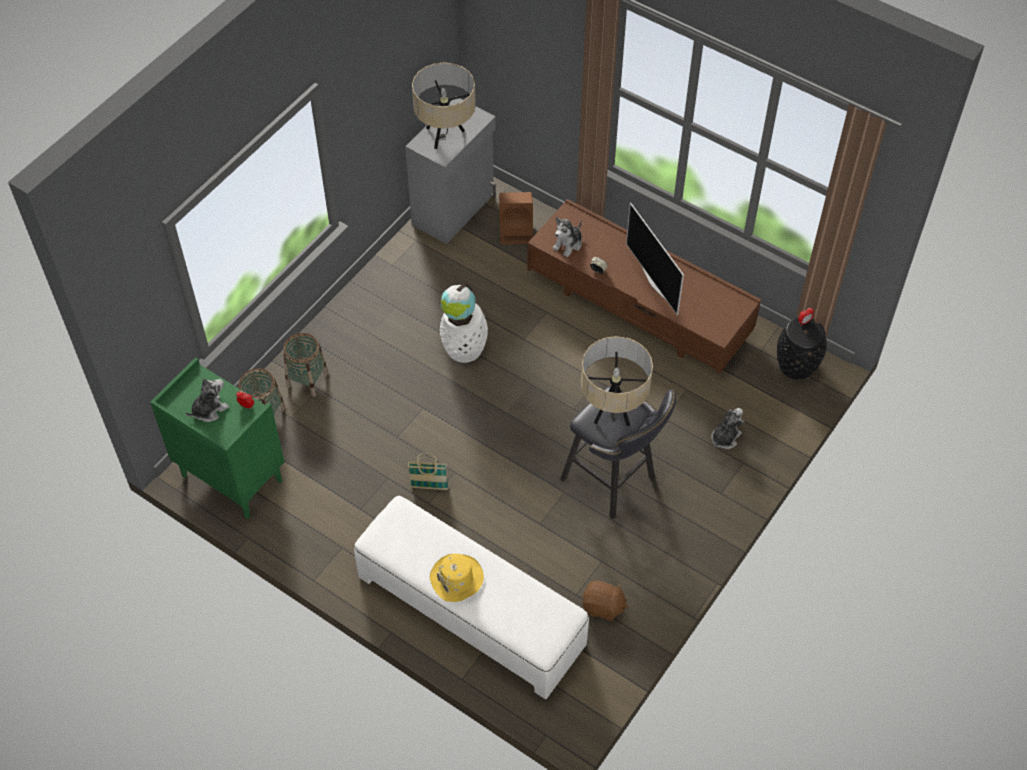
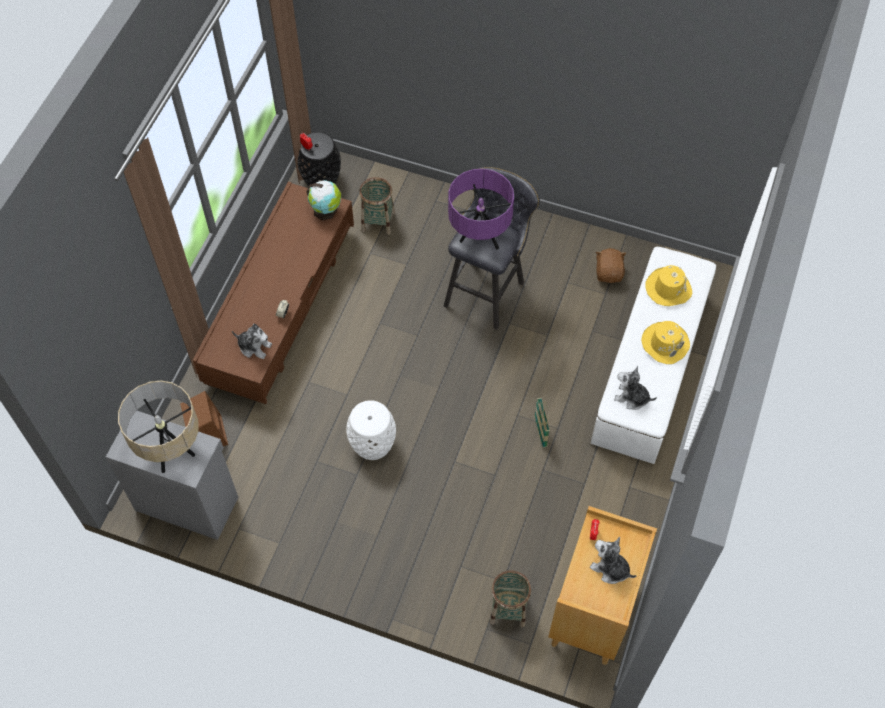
camera: 105 degrees left, 5 degrees up
green cabinet [150,357,284,519] -> brown cabinet [548,506,657,665]
basket [283,333,328,397] -> basket moved to [359,177,395,235]
globe [441,284,476,326] -> globe moved to [306,180,341,220]
beige table lamp [581,336,653,426] -> purple table lamp [448,169,514,250]
television [626,202,684,315] -> none
plush toy [711,408,744,449] -> plush toy moved to [614,366,657,410]
none -> yellow hat [646,265,692,306]

